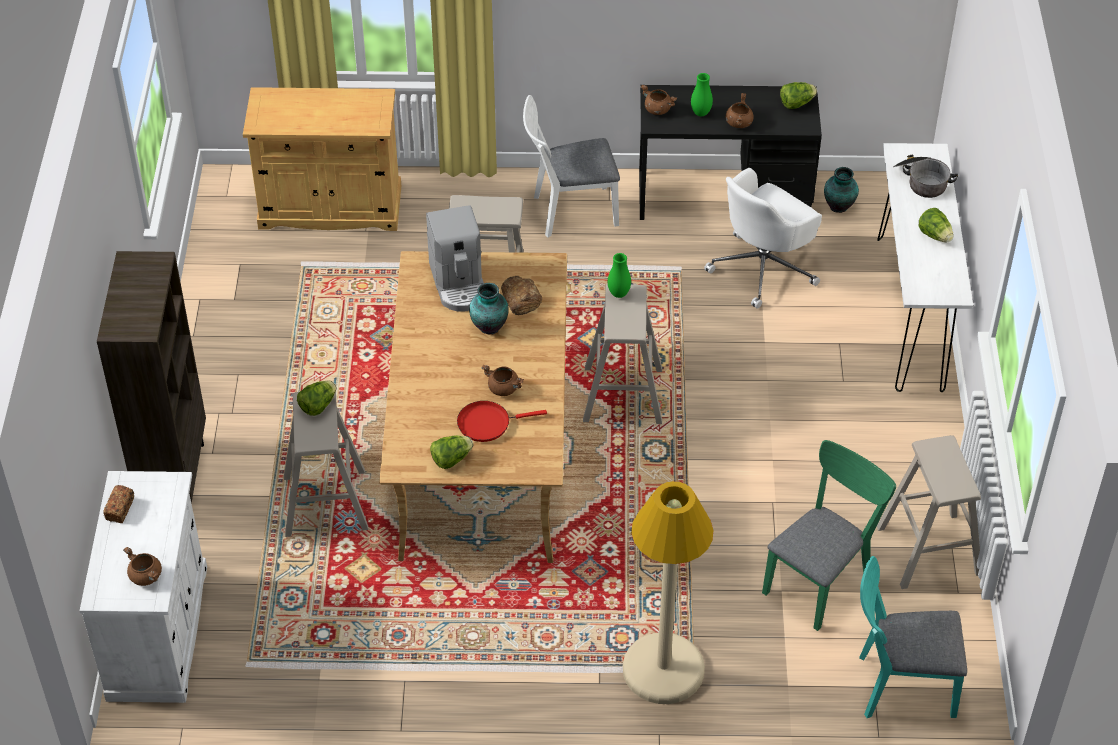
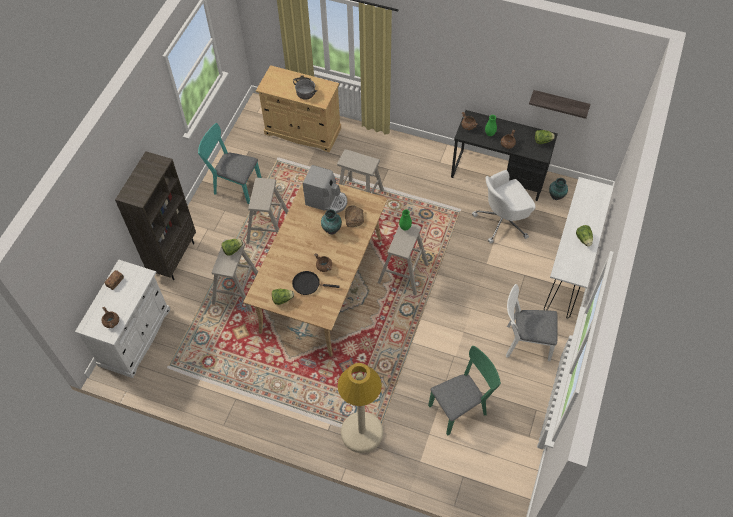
camera: 20 degrees right, 10 degrees up
coffee machine [426,205,484,312] -> coffee machine turned 75 degrees counterclockwise [303,165,347,213]
red frying pan [457,401,547,442] -> black frying pan [292,271,340,295]
white chair [523,95,620,238] -> white chair moved to [506,284,557,361]
turquoise chair [859,556,967,718] -> turquoise chair moved to [198,123,261,204]
beige stool [877,435,981,589] -> beige stool moved to [246,178,288,244]
cooking pot [893,155,958,198] -> cooking pot moved to [293,76,317,100]
none -> shelf [529,90,590,119]

